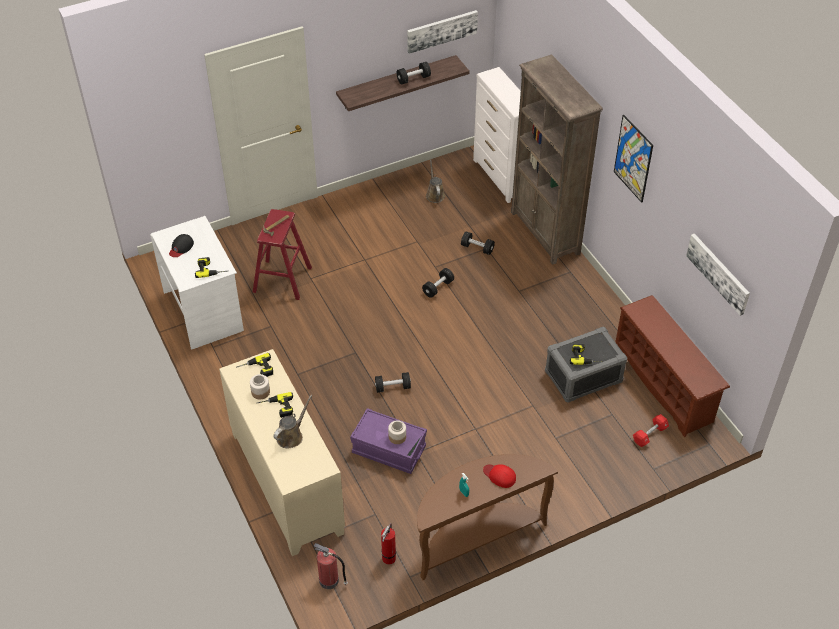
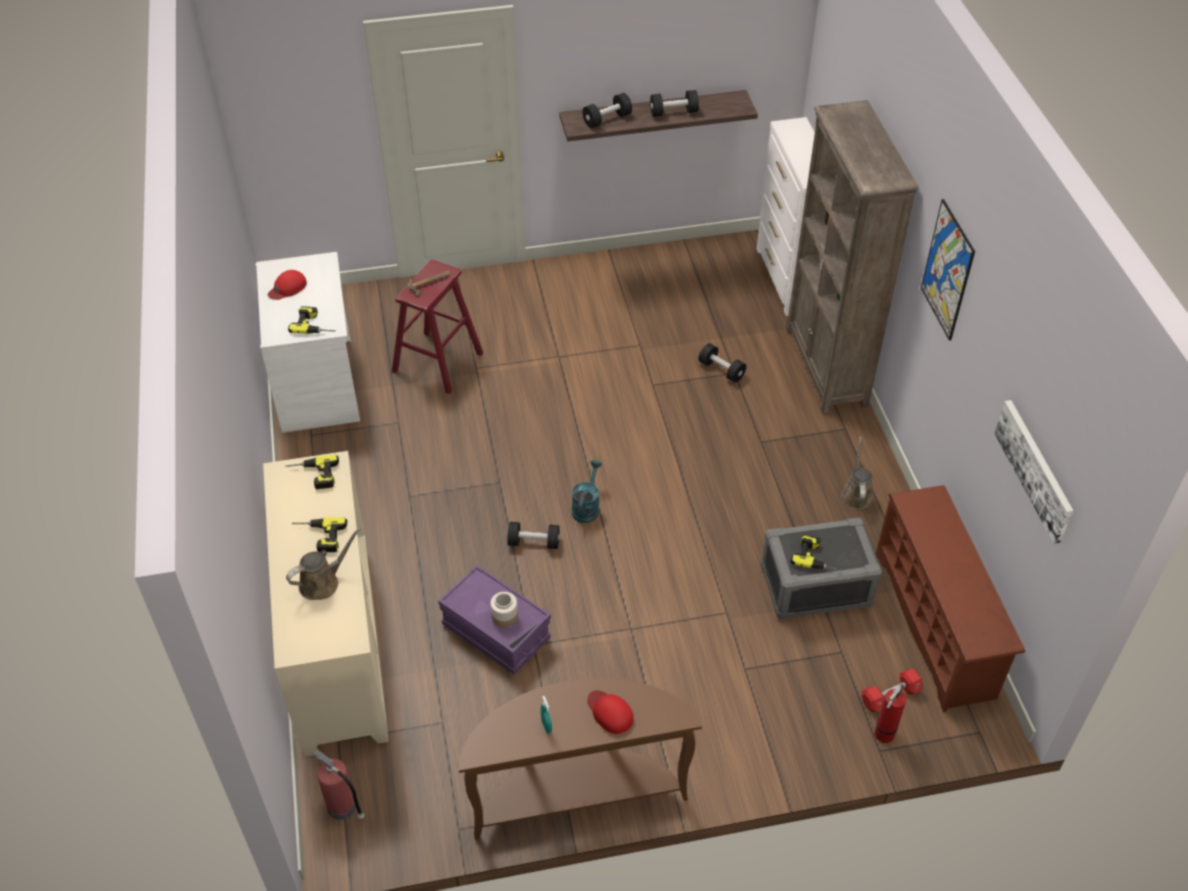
camera: 15 degrees right, 0 degrees up
black cap [169,234,194,257] -> red cap [268,270,307,300]
jar [250,374,270,400] -> none
fire extinguisher [381,523,396,565] -> fire extinguisher moved to [874,684,906,743]
picture [407,10,478,54] -> none
black dumbbell [422,268,454,298] -> black dumbbell moved to [582,93,632,128]
brown watering can [426,160,445,203] -> brown watering can moved to [841,436,873,510]
none -> turquoise watering can [572,460,602,523]

